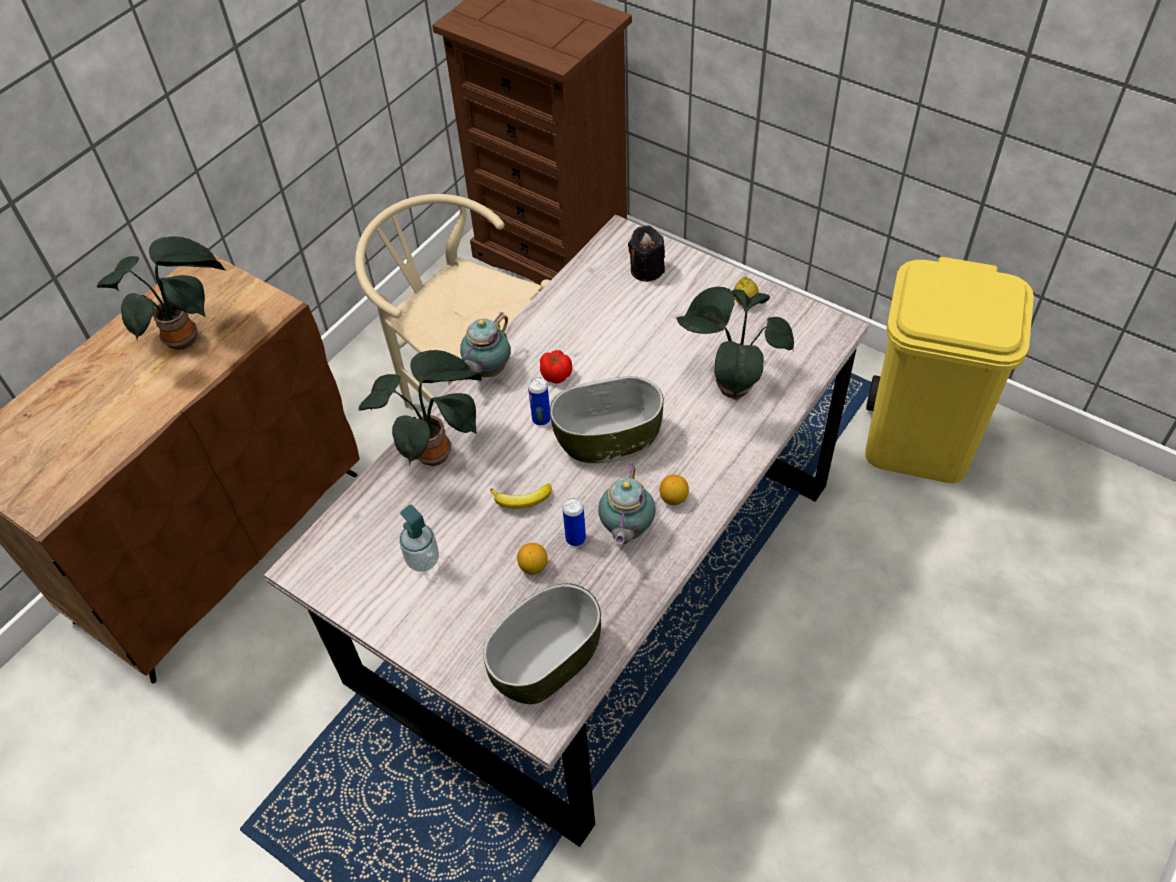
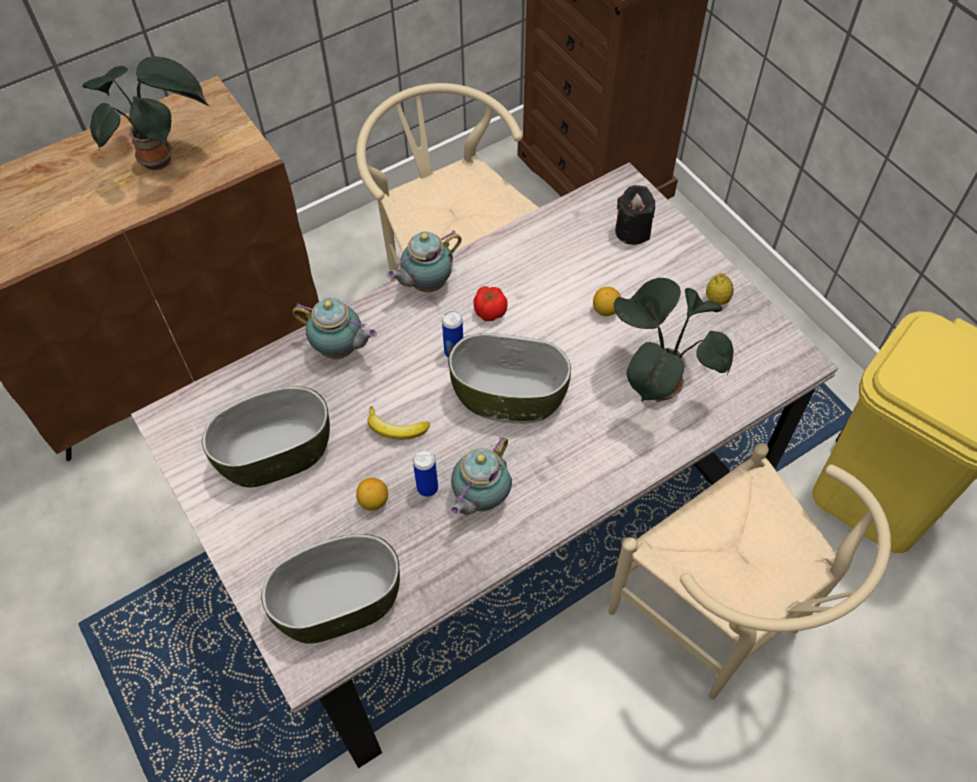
camera: 20 degrees right, 5 degrees up
potted plant [359,350,482,466] -> teapot [292,298,377,359]
soap dispenser [399,504,439,572] -> bowl [202,386,330,488]
lemon [660,475,689,505] -> lemon moved to [593,287,621,316]
none -> beige chair [608,443,891,700]

